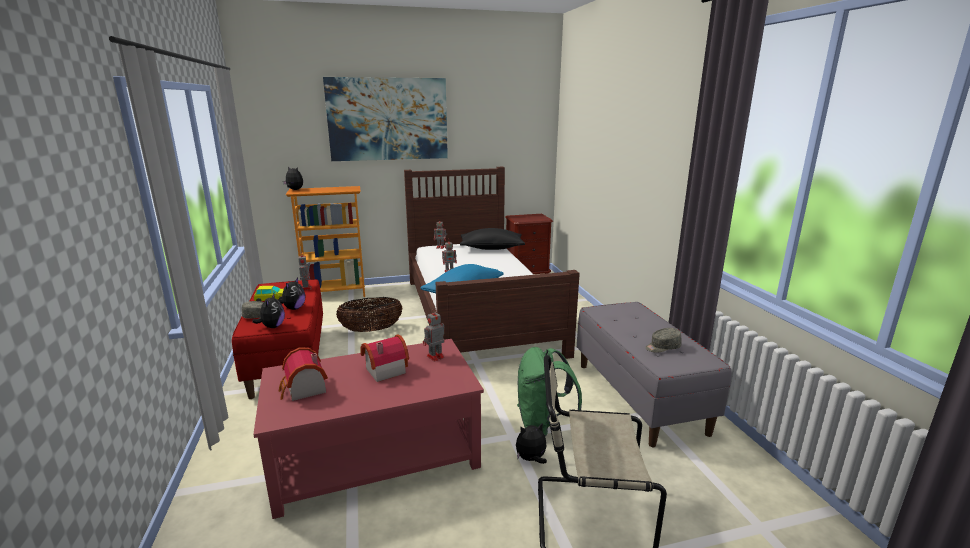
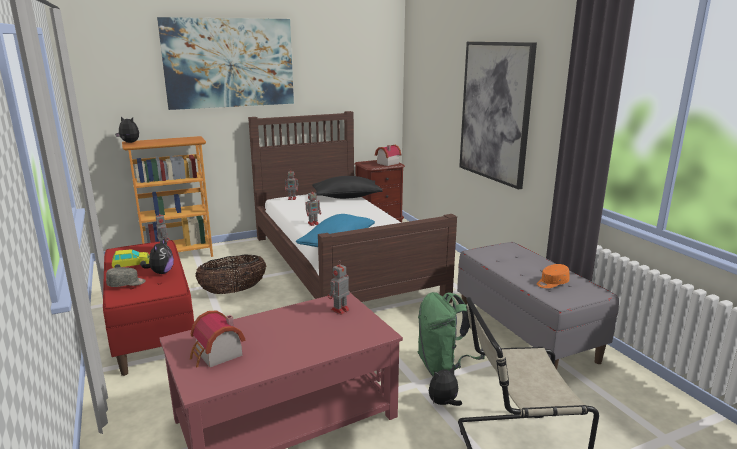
camera: 10 degrees left, 0 degrees up
plush toy [252,293,285,328] -> none
toy house [360,334,409,382] -> toy house moved to [375,145,401,166]
grey cap [645,328,682,352] -> orange cap [537,264,570,288]
none -> picture [459,42,537,190]

